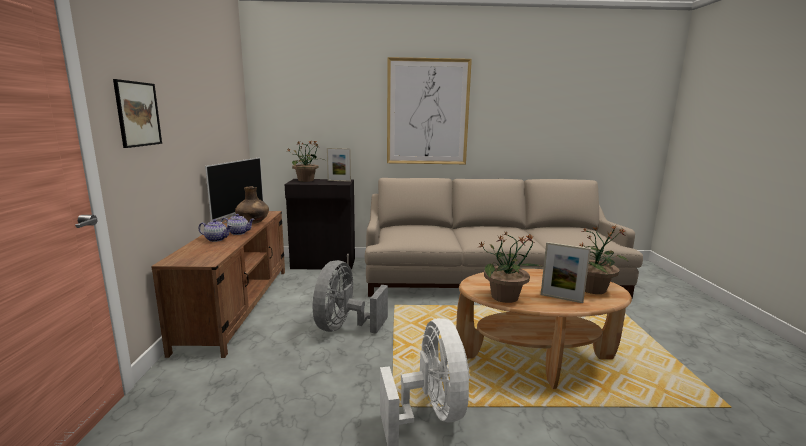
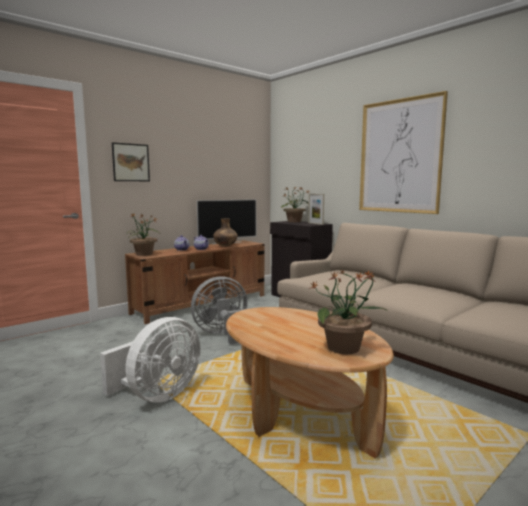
camera: 50 degrees right, 5 degrees down
potted plant [479,231,544,303] -> potted plant moved to [127,214,158,256]
picture frame [541,242,591,303] -> none

